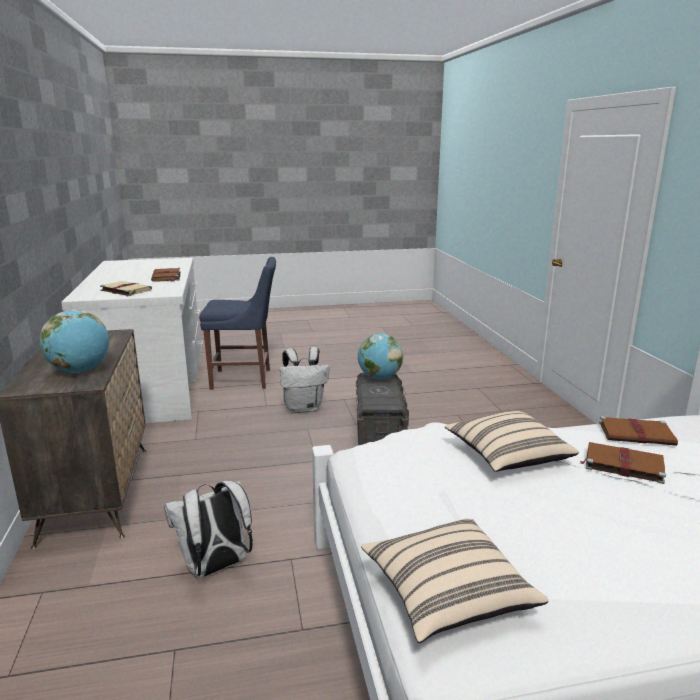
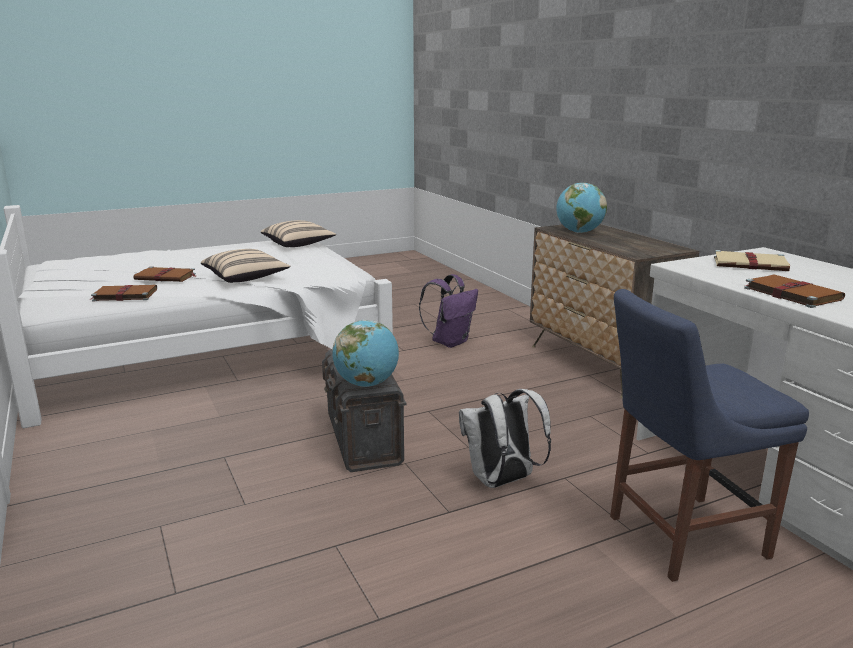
camera: 165 degrees right, 0 degrees up
white backpack [164,481,253,577] -> purple backpack [419,274,478,348]

